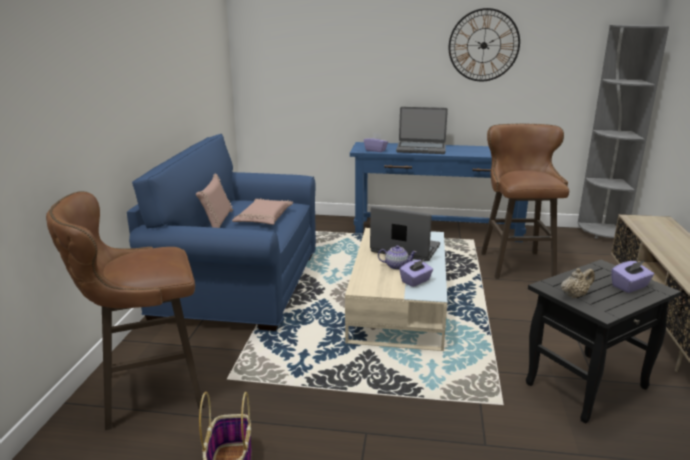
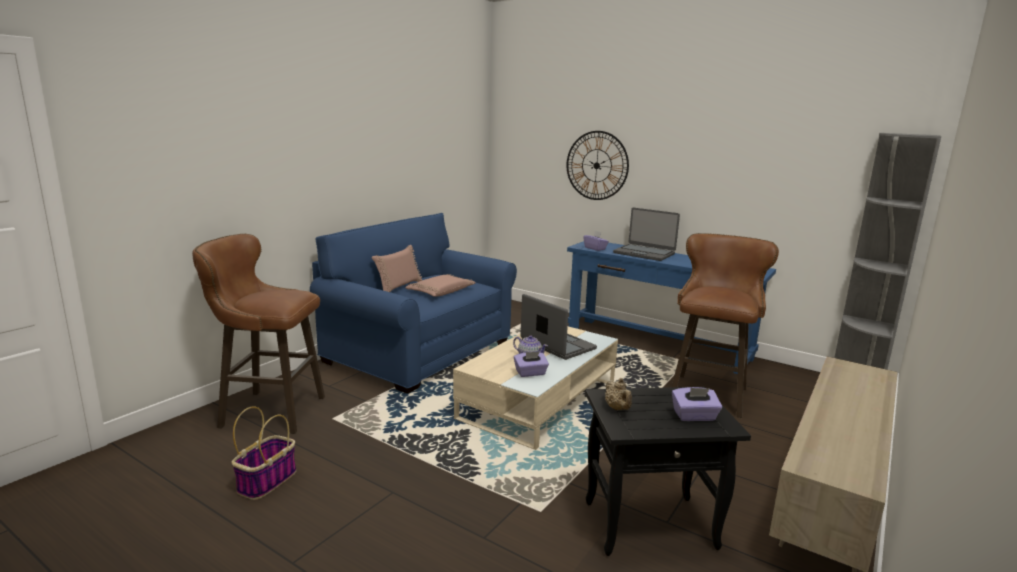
camera: 25 degrees right, 5 degrees down
wall clock [449,8,520,81] -> wall clock moved to [567,131,629,200]
beige teapot [561,268,595,299] -> beige teapot turned 75 degrees clockwise [605,378,632,410]

